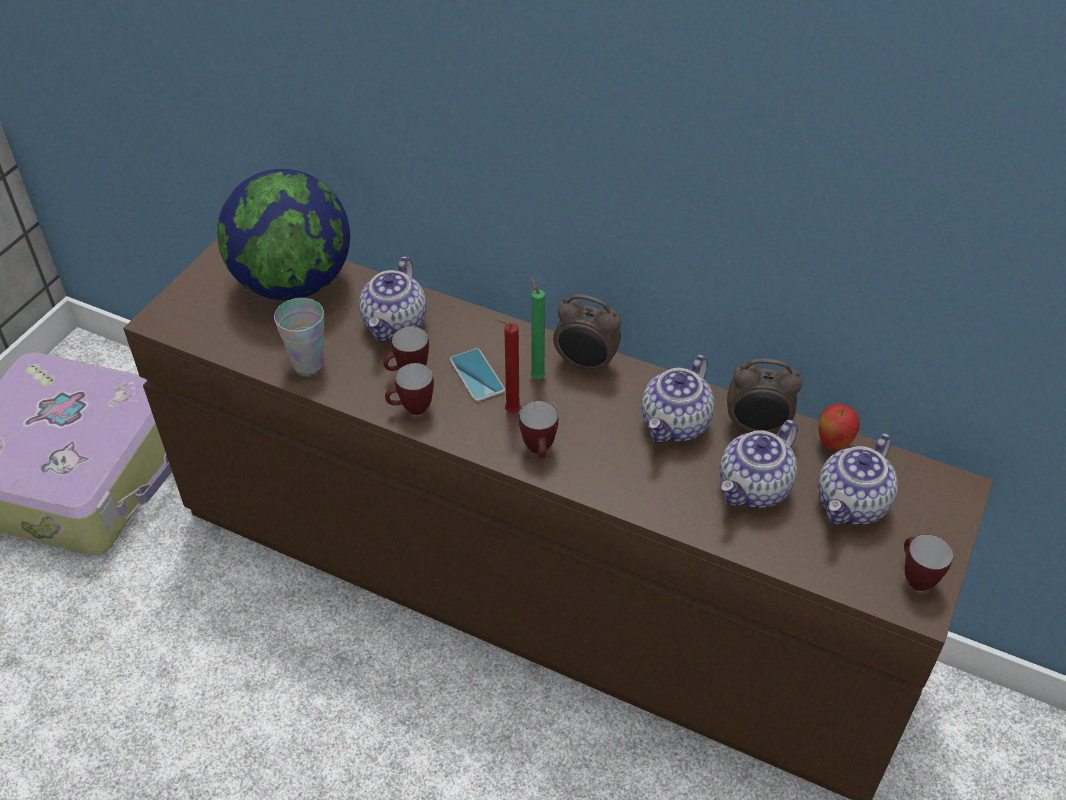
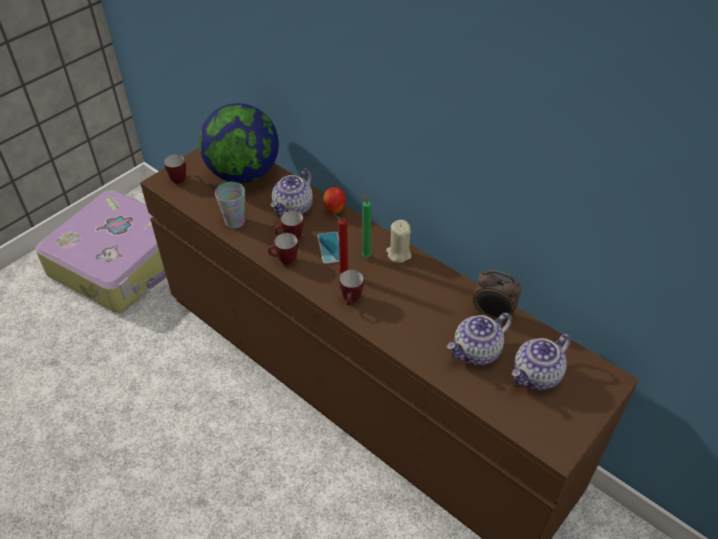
camera: 15 degrees right, 0 degrees up
alarm clock [553,294,621,374] -> beige candle [386,220,412,263]
teapot [641,355,714,443] -> none
apple [818,404,860,451] -> apple moved to [323,187,346,214]
mug [904,534,953,591] -> mug moved to [164,154,186,184]

